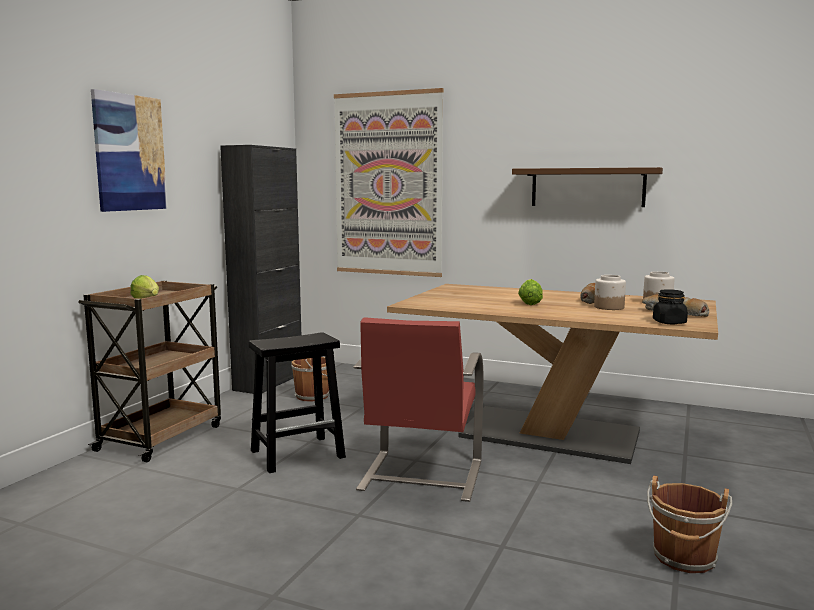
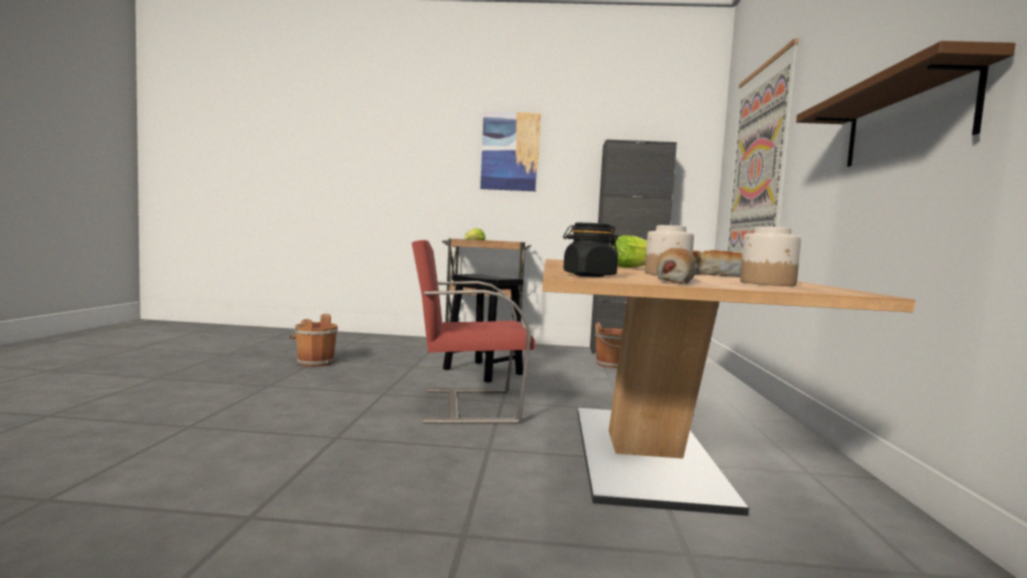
camera: 70 degrees right, 5 degrees down
brown bucket [647,476,732,573] -> brown bucket moved to [289,314,338,367]

